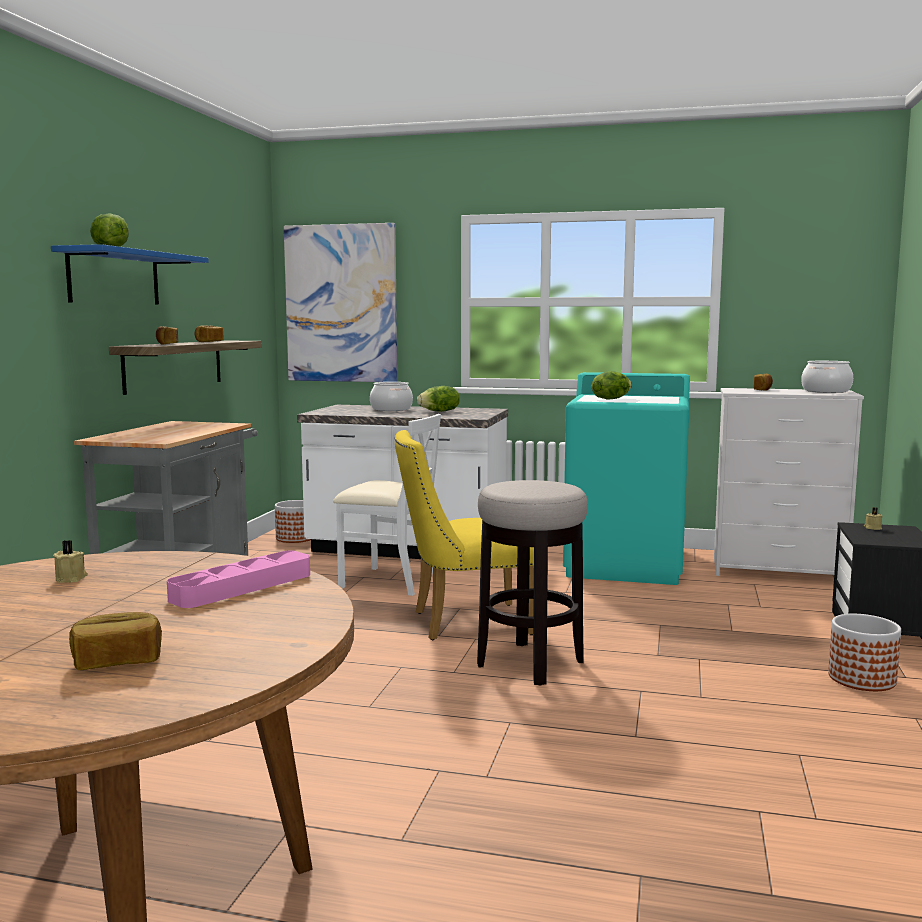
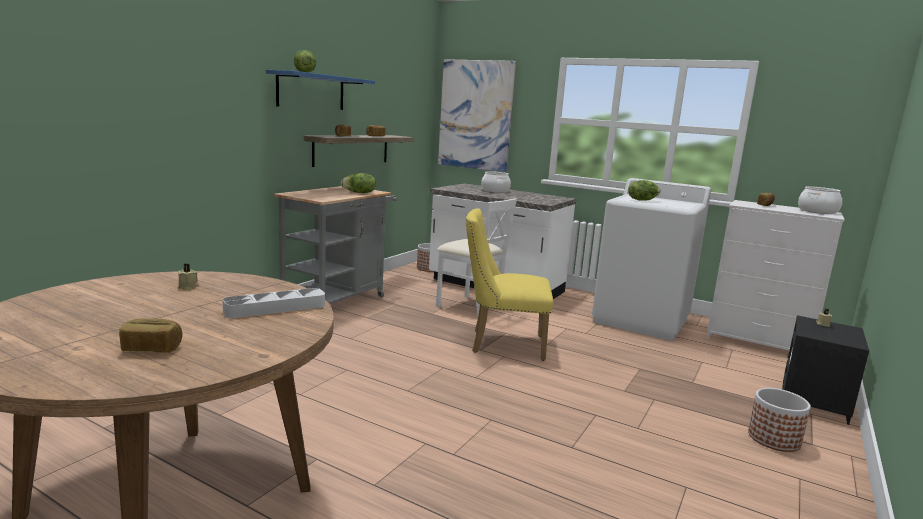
camera: 15 degrees right, 5 degrees up
pink tray [167,551,310,608] -> grey tray [223,288,325,318]
lettuce [417,386,460,412] -> lettuce moved to [341,173,376,193]
stool [477,480,588,686] -> none
turquoise washing machine [563,372,690,585] -> white washing machine [592,178,711,341]

